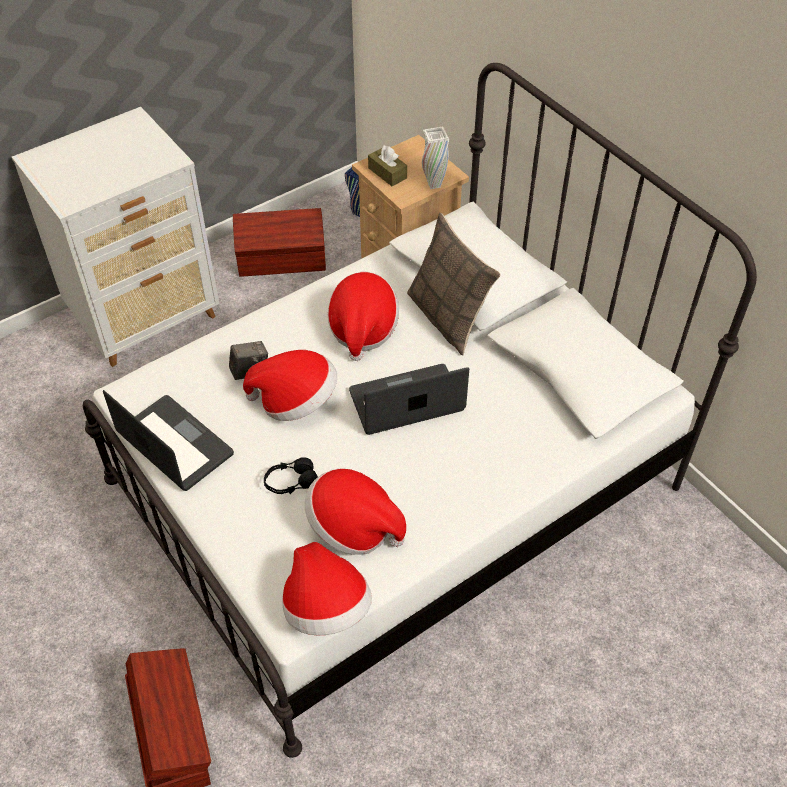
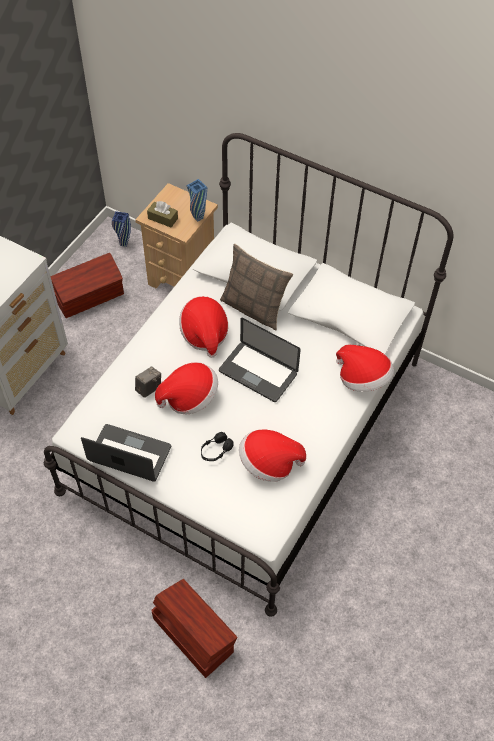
camera: 25 degrees left, 5 degrees up
hat [282,542,372,636] -> hat moved to [336,344,394,392]
laptop [349,364,469,435] -> laptop turned 105 degrees counterclockwise [219,318,301,402]
white vase [422,127,449,189] -> blue vase [186,179,207,221]

